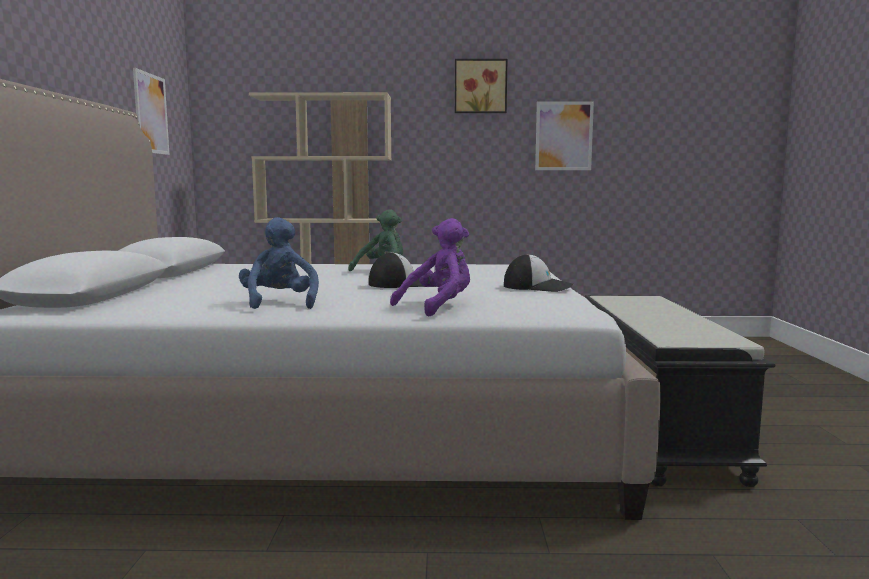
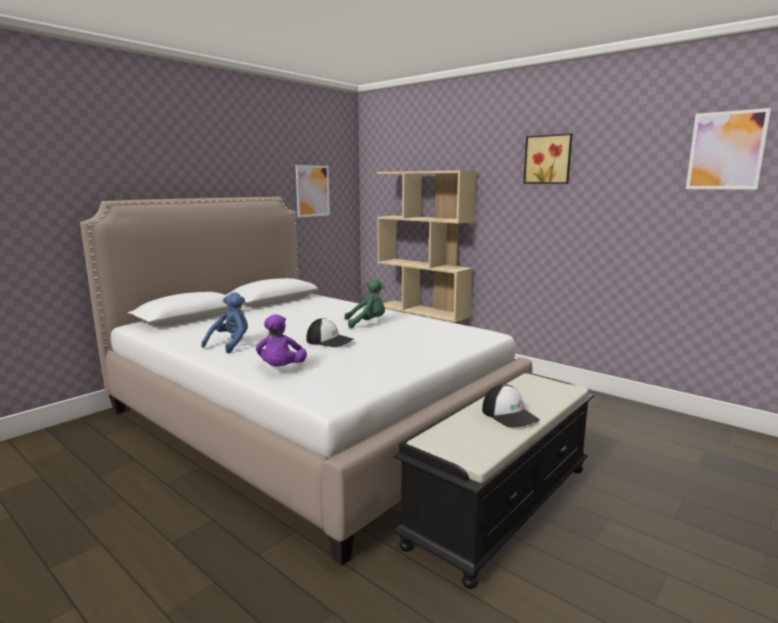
camera: 40 degrees right, 5 degrees up
purple plush toy [390,218,470,317] -> purple plush toy turned 90 degrees clockwise [256,314,307,366]
cap [504,254,574,292] -> cap moved to [482,384,540,428]
picture [535,101,594,170] -> picture moved to [686,108,771,190]

